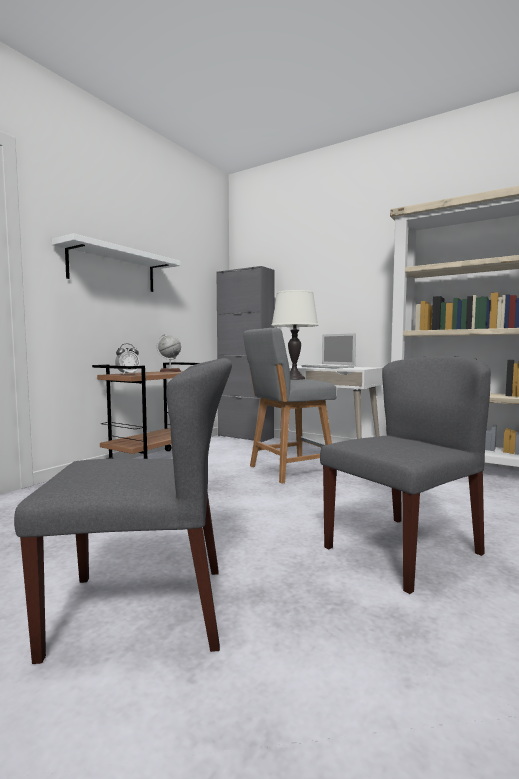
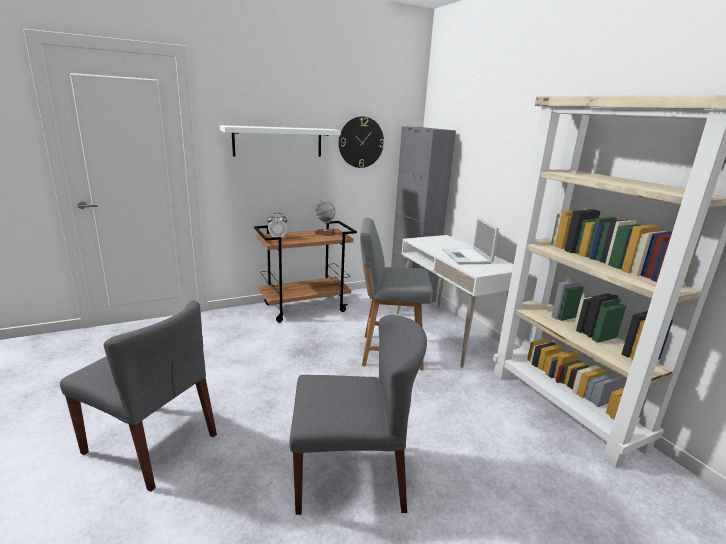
camera: 30 degrees right, 15 degrees up
white table lamp [271,290,319,380] -> none
none -> wall clock [339,116,384,168]

